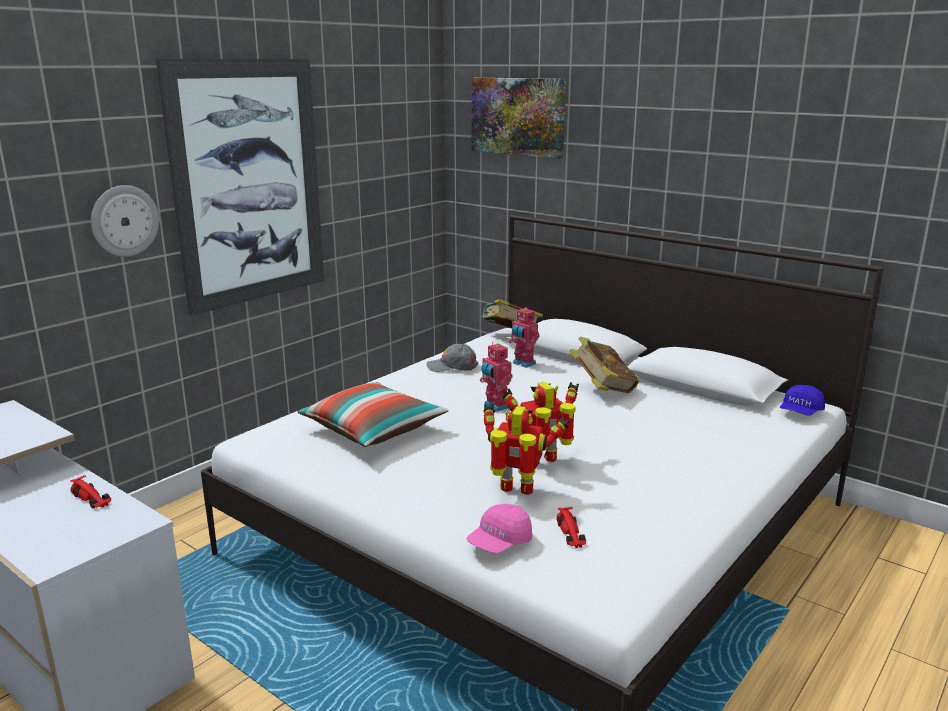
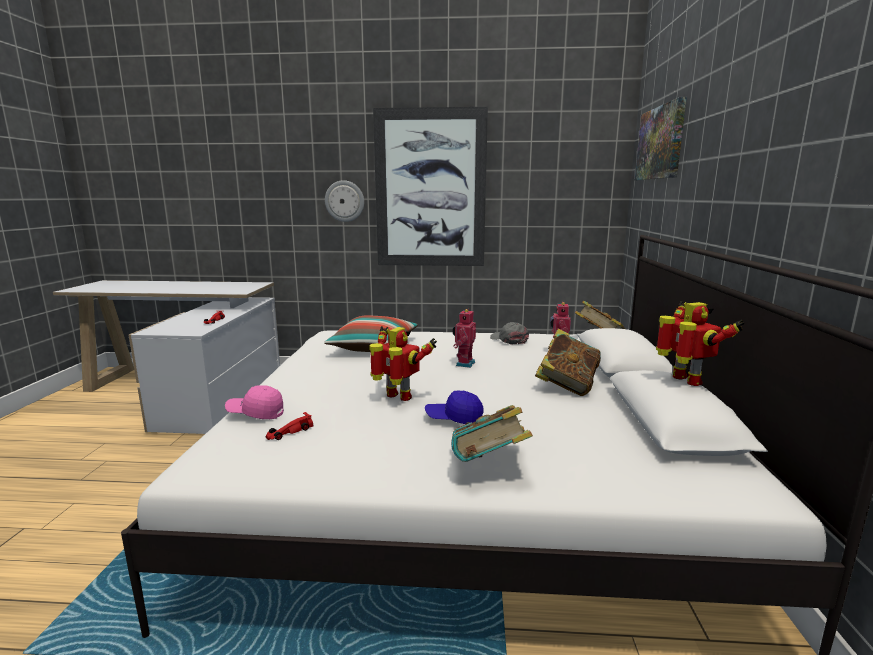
camera: 55 degrees right, 5 degrees down
toy robot [483,404,570,494] -> toy robot moved to [656,301,744,386]
blue cap [780,385,825,416] -> blue cap moved to [425,391,484,424]
none -> book [451,405,533,462]

